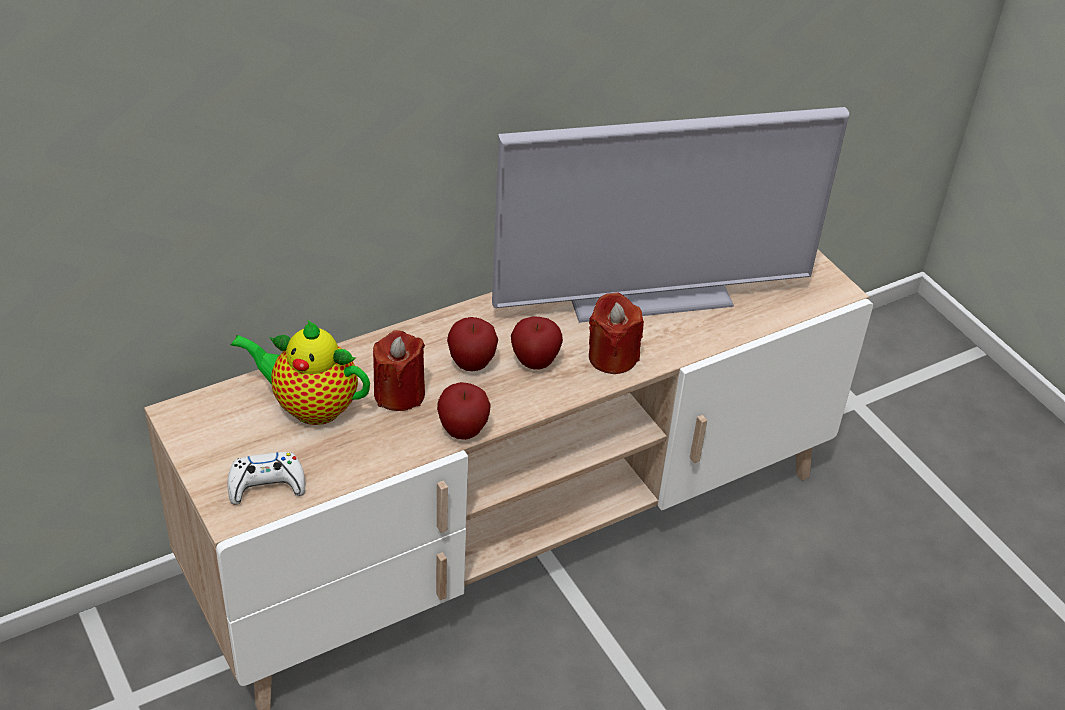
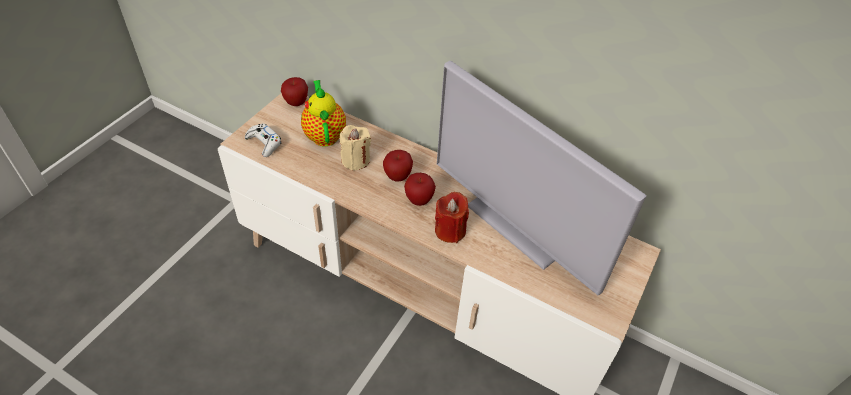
camera: 60 degrees right, 5 degrees up
red candle [373,330,425,411] -> beige candle [340,125,371,171]
apple [437,382,491,440] -> apple moved to [281,77,308,106]

